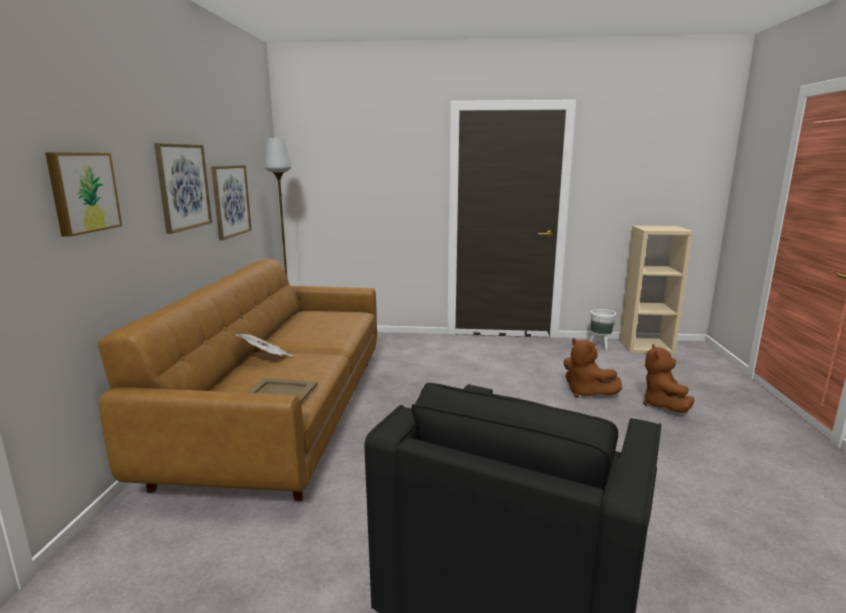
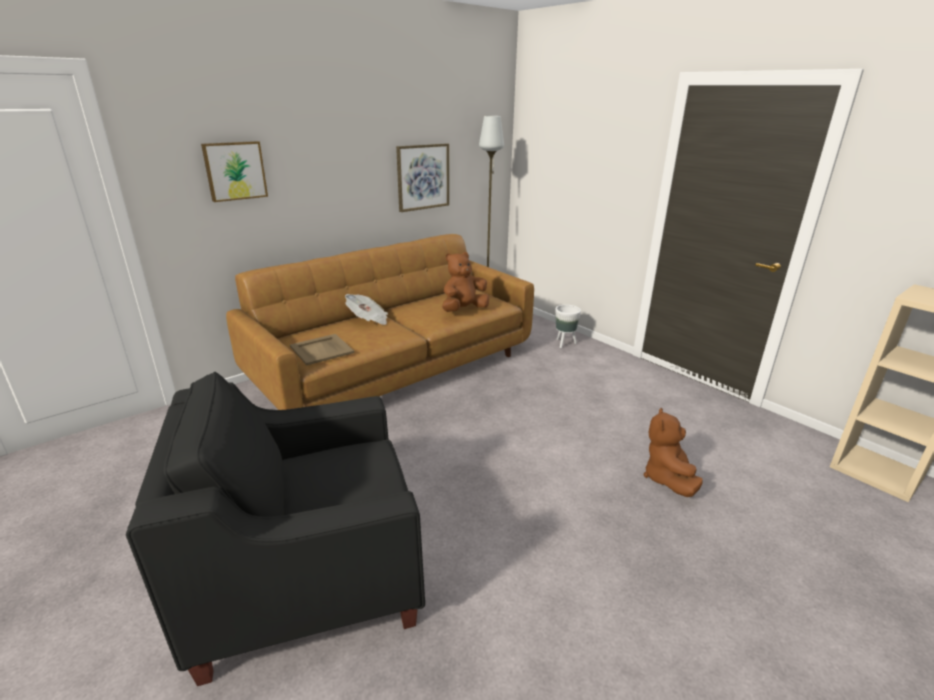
camera: 45 degrees right, 10 degrees up
picture [154,143,212,234] -> none
white planter [590,309,616,351] -> white planter moved to [555,305,581,348]
brown plush toy [643,344,695,413] -> brown plush toy moved to [442,252,489,312]

